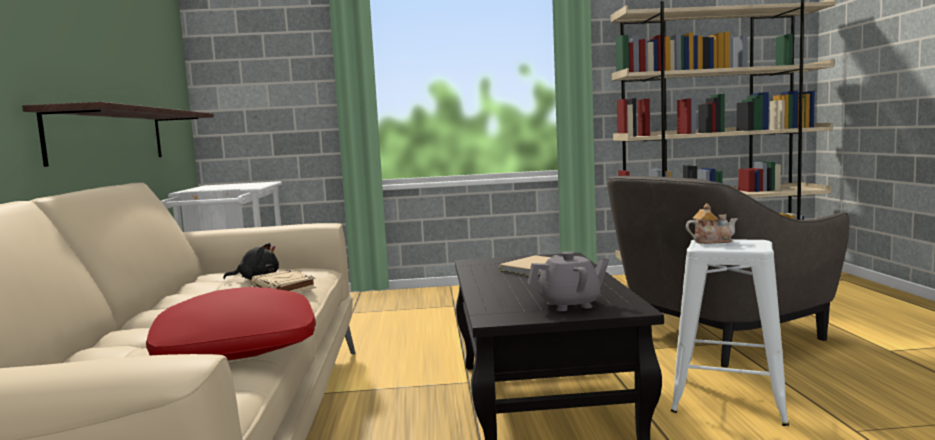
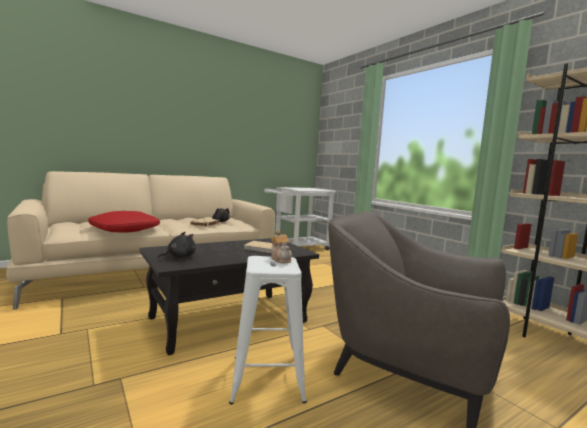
camera: 60 degrees right, 0 degrees up
shelf [22,102,214,167] -> none
grey teapot [527,251,609,311] -> black plush toy [158,232,196,258]

